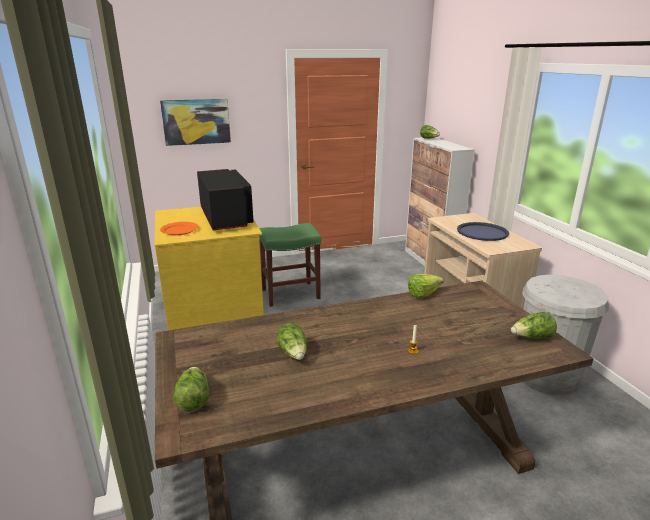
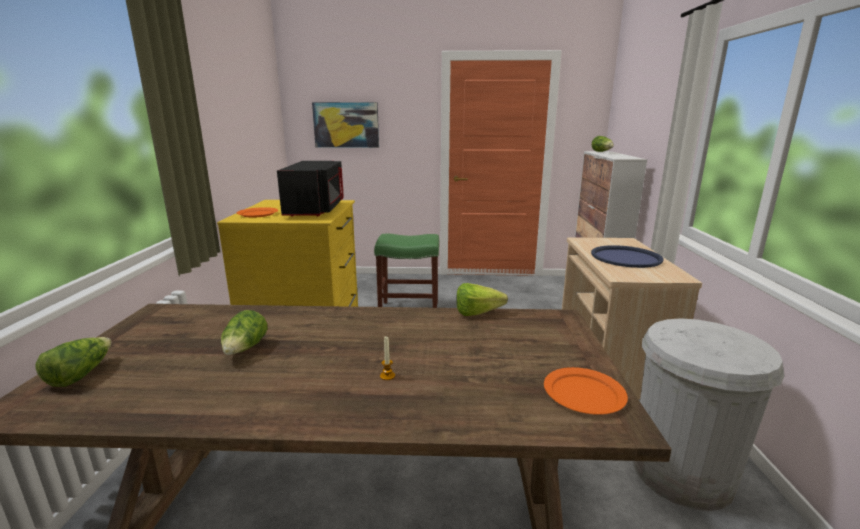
camera: 20 degrees right, 5 degrees down
lettuce [511,312,557,339] -> orange plate [544,367,628,415]

